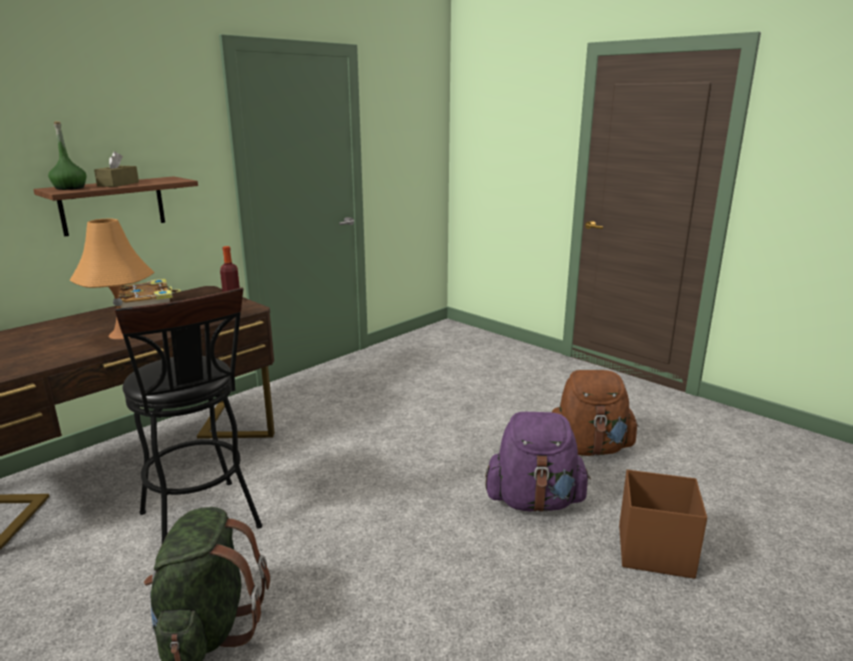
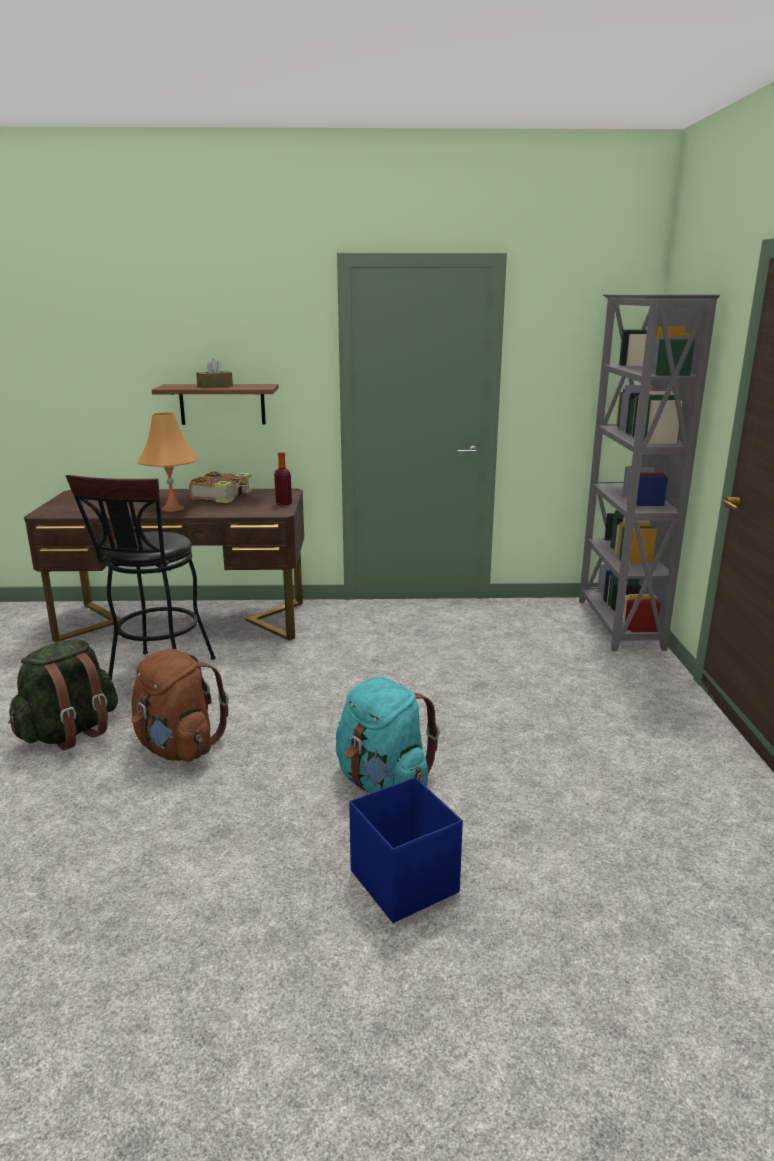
camera: 45 degrees right, 0 degrees up
green bottle [48,121,87,190] -> none
purple backpack [485,412,591,512] -> turquoise backpack [336,677,440,793]
brown backpack [552,370,639,456] -> brown backpack moved to [131,649,229,762]
brown storage box [619,470,707,579] -> blue storage box [349,777,463,923]
none -> grey bookcase [579,294,720,651]

